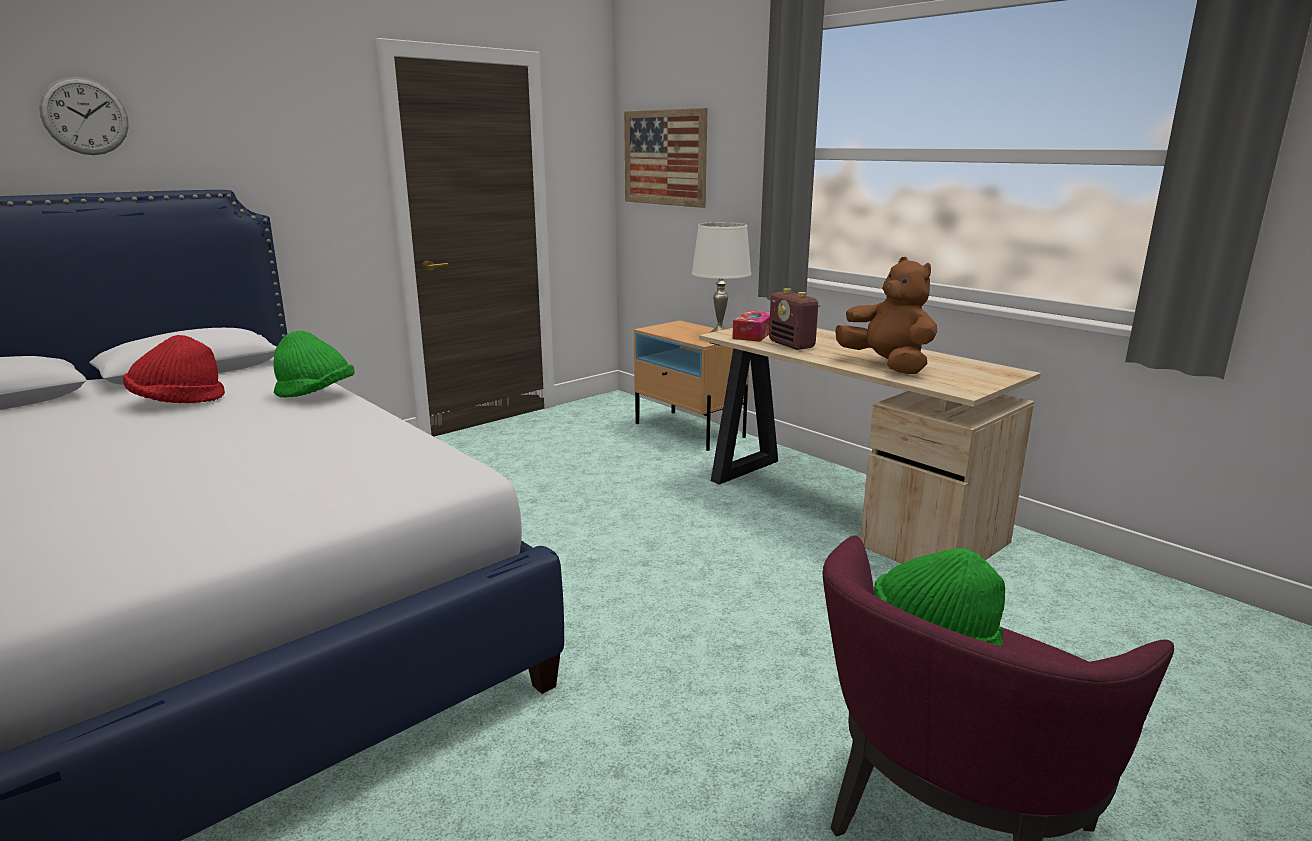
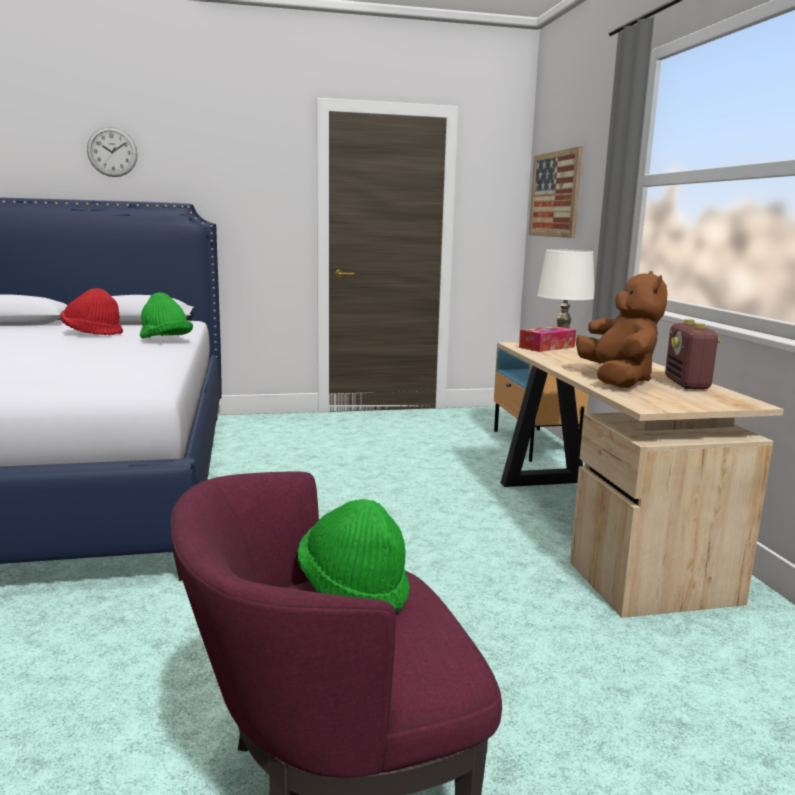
camera: 30 degrees right, 5 degrees down
radio [769,288,820,350] -> radio moved to [665,319,722,390]

